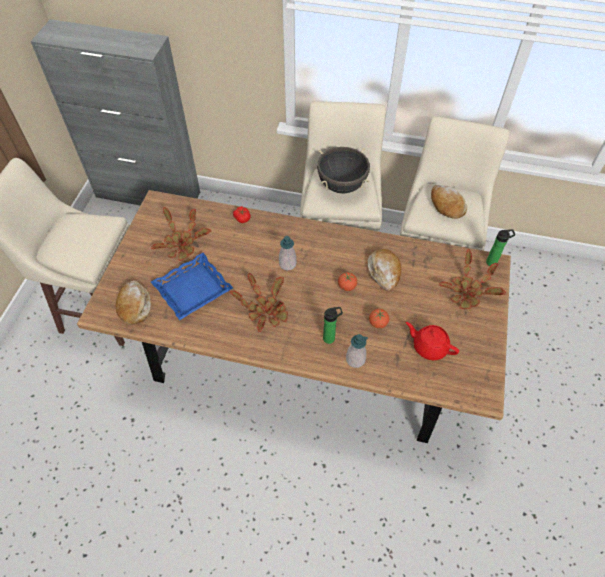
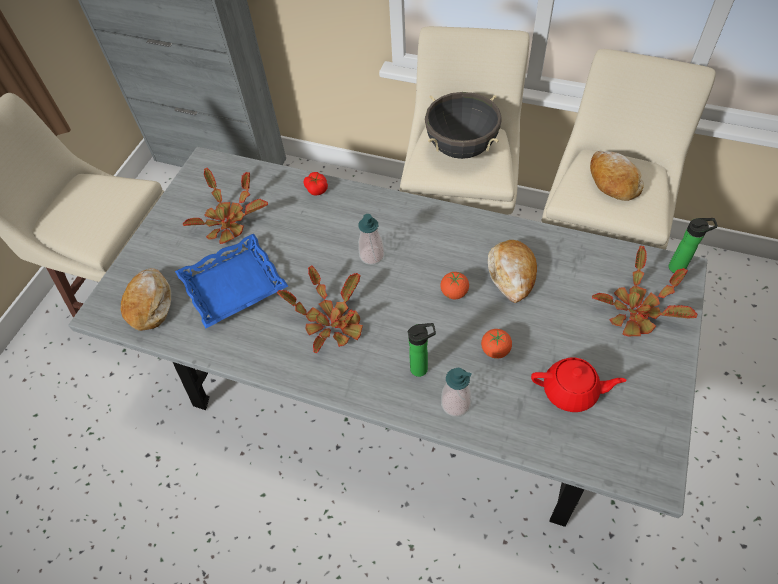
camera: 10 degrees right, 0 degrees up
brown dining table [77,190,511,443] -> grey dining table [68,147,707,527]
red teapot [406,322,459,360] -> red teapot turned 150 degrees clockwise [531,357,626,412]

